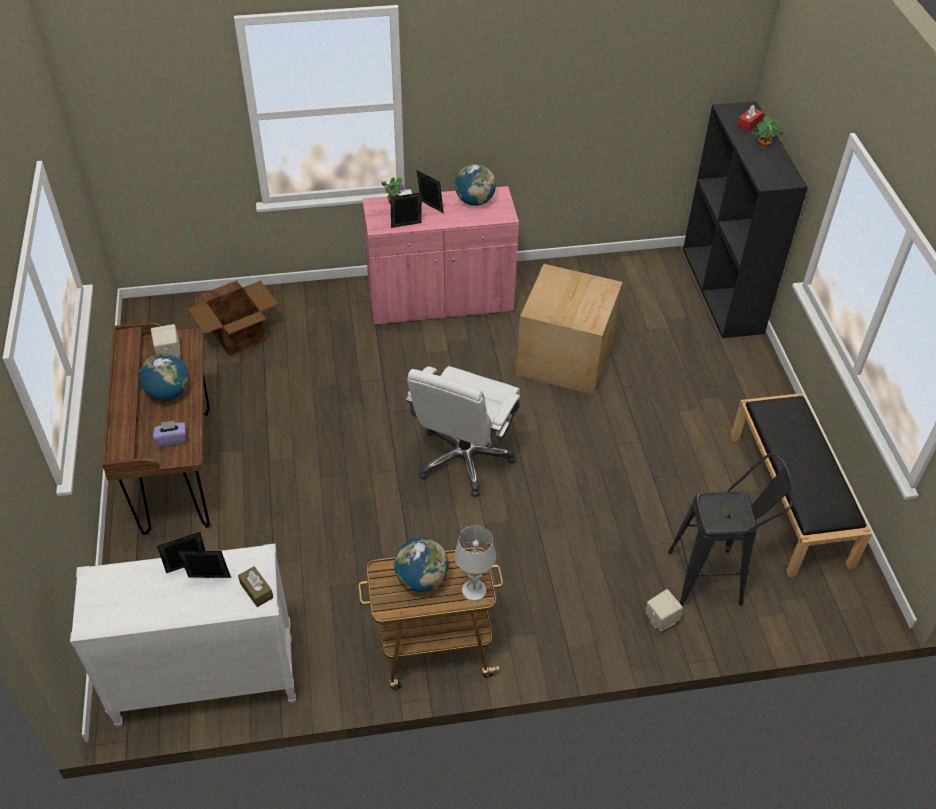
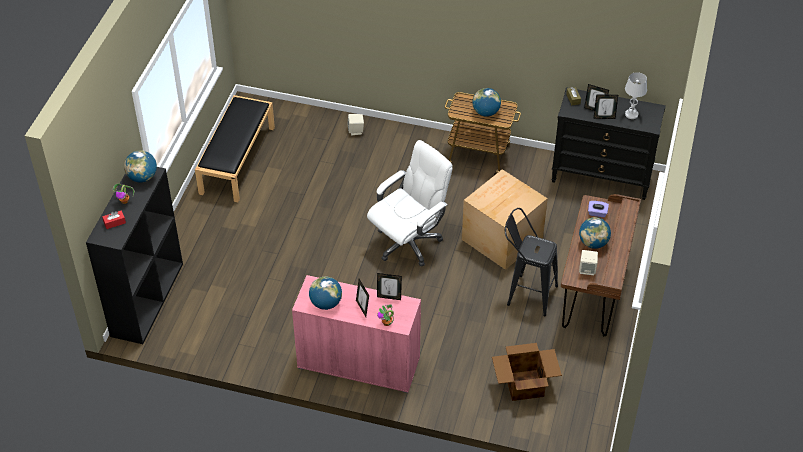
camera: 155 degrees left, 0 degrees up
white dresser [70,543,296,727] -> black dresser [552,88,666,200]
white table lamp [454,526,496,602] -> white table lamp moved to [625,72,647,119]
cardboard box [516,264,623,395] -> cardboard box moved to [462,169,548,270]
black stool [668,453,795,607] -> black stool moved to [505,208,558,316]
none -> globe [124,150,157,183]

